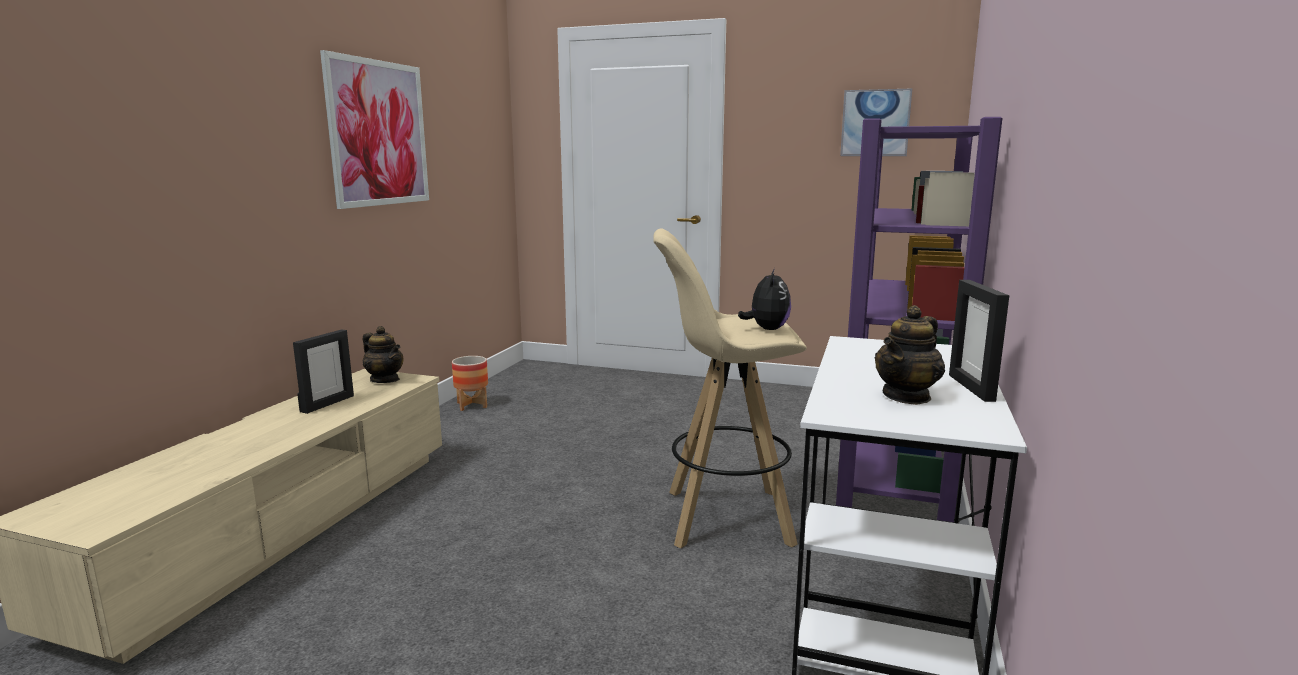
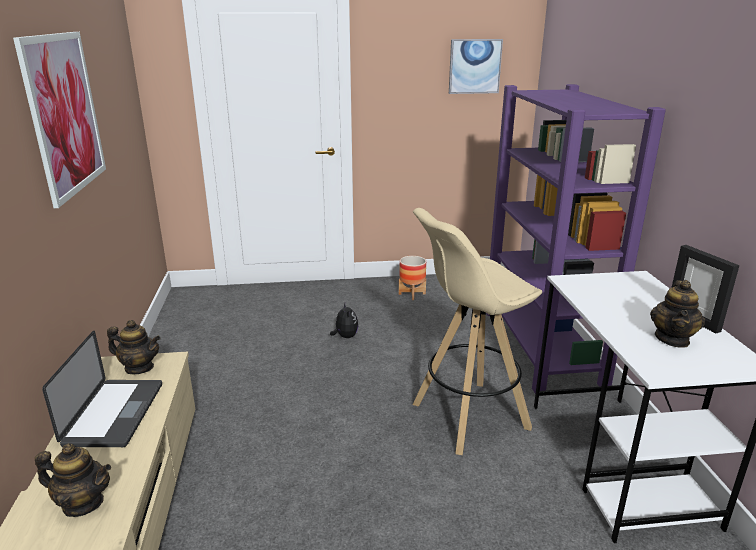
camera: 25 degrees left, 10 degrees up
picture frame [293,329,354,414] -> laptop [42,331,162,447]
planter [452,356,488,411] -> planter moved to [399,256,426,300]
plush toy [738,268,791,330] -> plush toy moved to [330,304,358,338]
none -> teapot [35,443,111,517]

